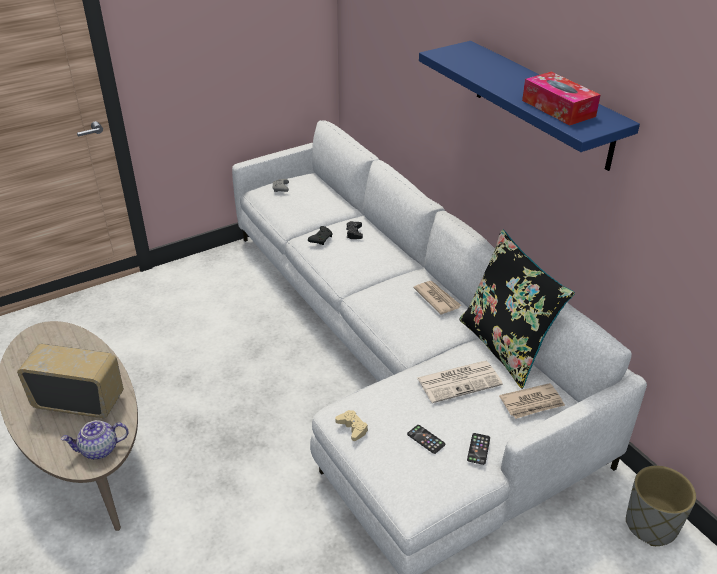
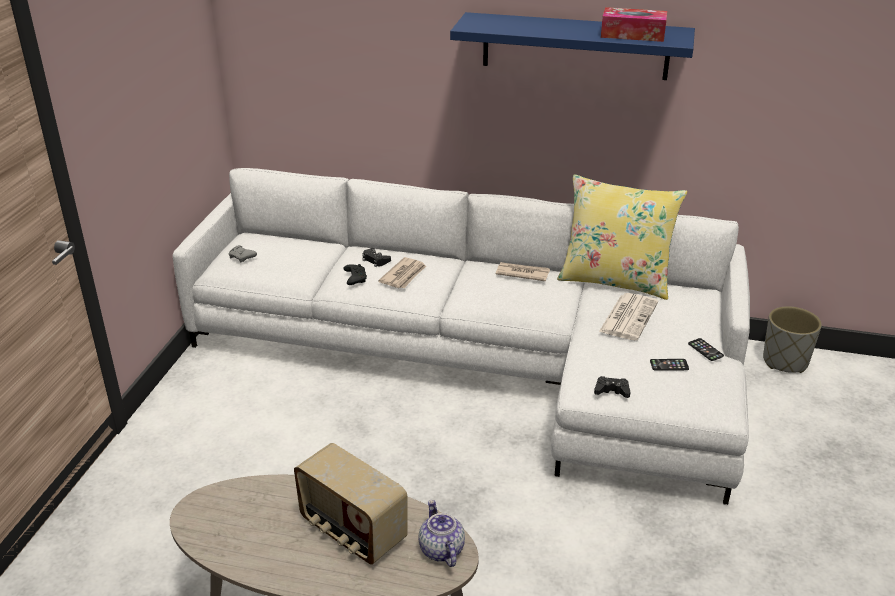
camera: 45 degrees left, 5 degrees down
radio [17,344,124,418] -> radio turned 105 degrees counterclockwise [294,443,408,565]
teapot [61,420,129,459] -> teapot turned 135 degrees clockwise [419,500,465,567]
beige game controller [335,410,368,441] -> black game controller [594,376,630,398]
black pillow [459,229,575,389] -> yellow pillow [557,174,687,300]
newspaper [499,383,565,419] -> newspaper moved to [378,257,426,288]

